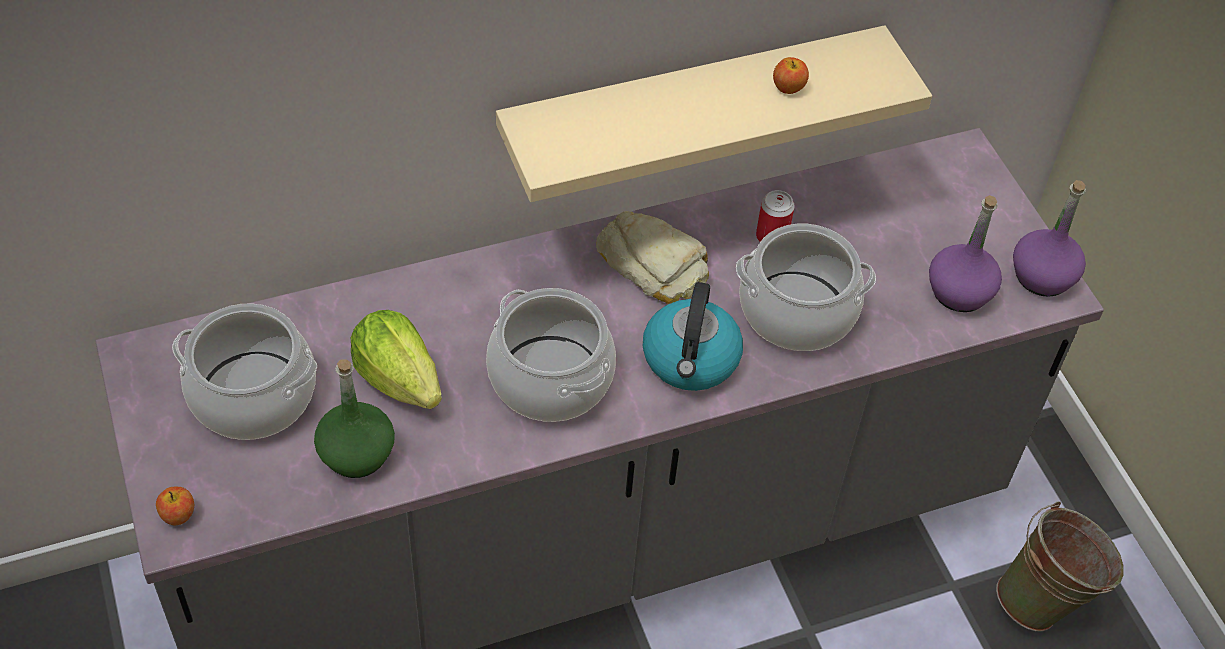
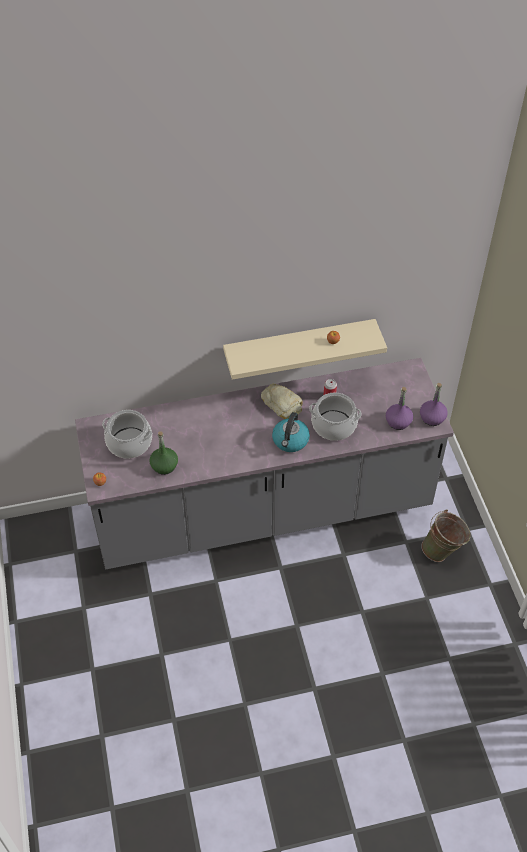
camera: 10 degrees right, 0 degrees up
lettuce [351,310,442,409] -> none
cooking pot [486,288,616,422] -> none

